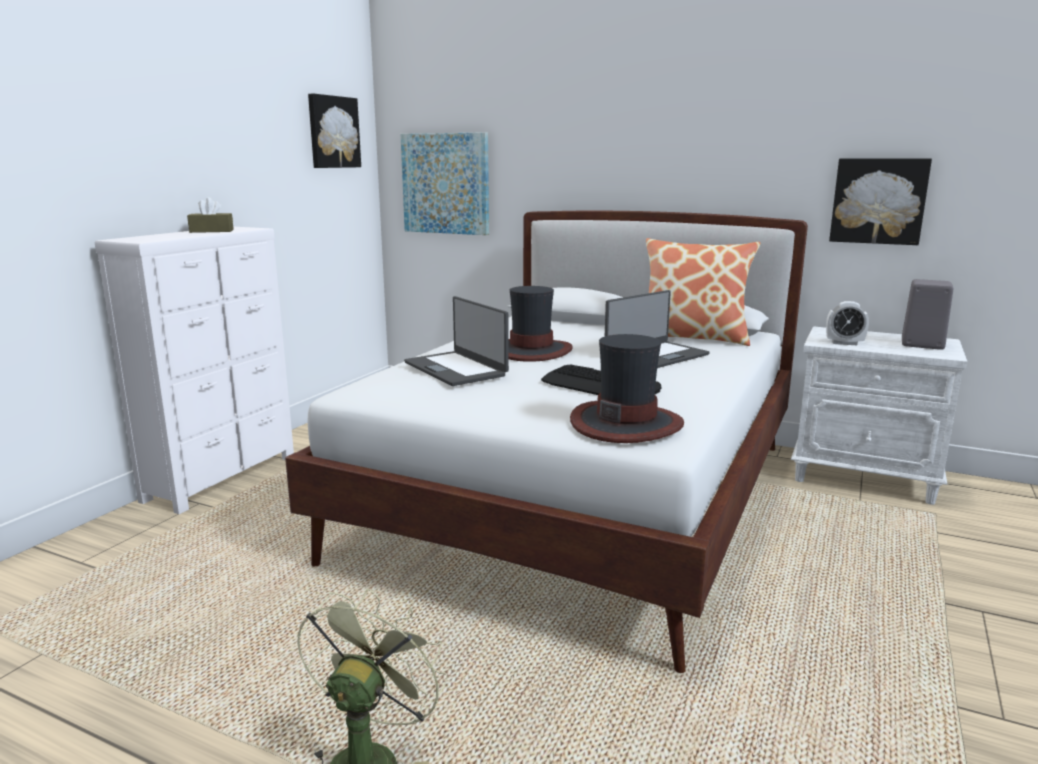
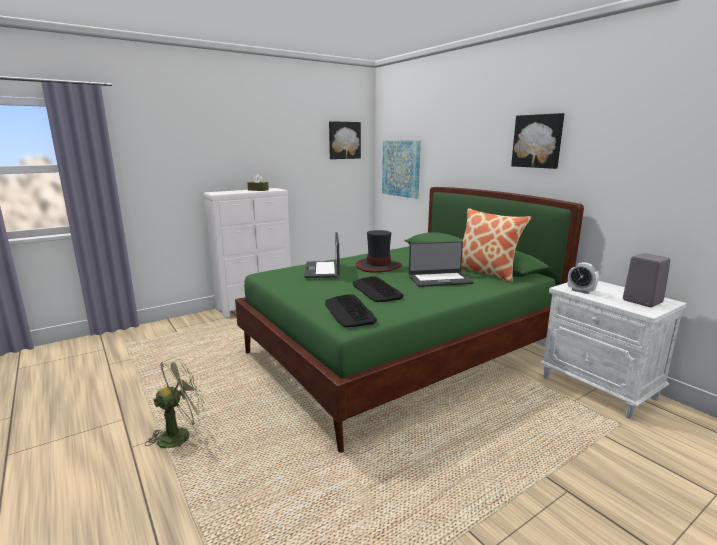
camera: 30 degrees right, 0 degrees up
white bed [285,211,808,673] -> green bed [235,187,584,453]
hat [570,334,684,443] -> keyboard [325,294,377,327]
picture [829,158,932,245] -> picture moved to [511,113,564,169]

